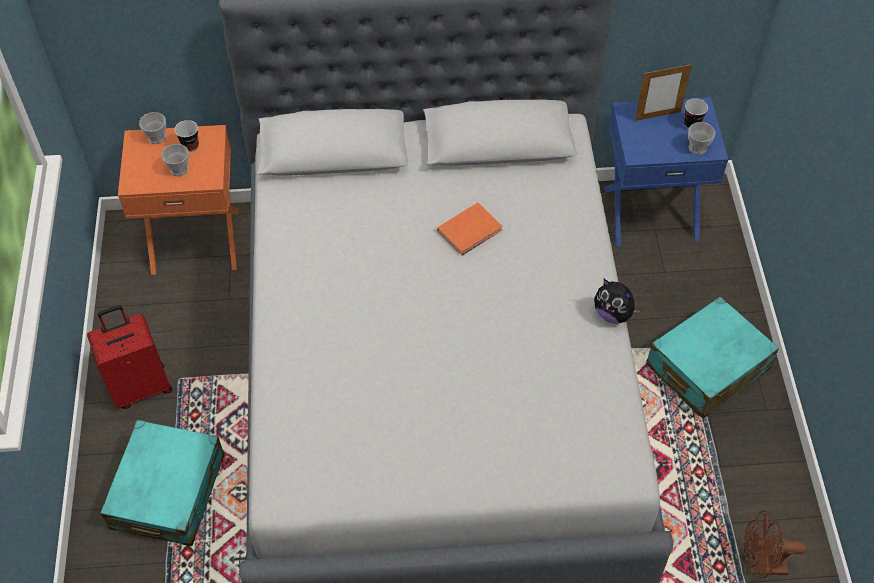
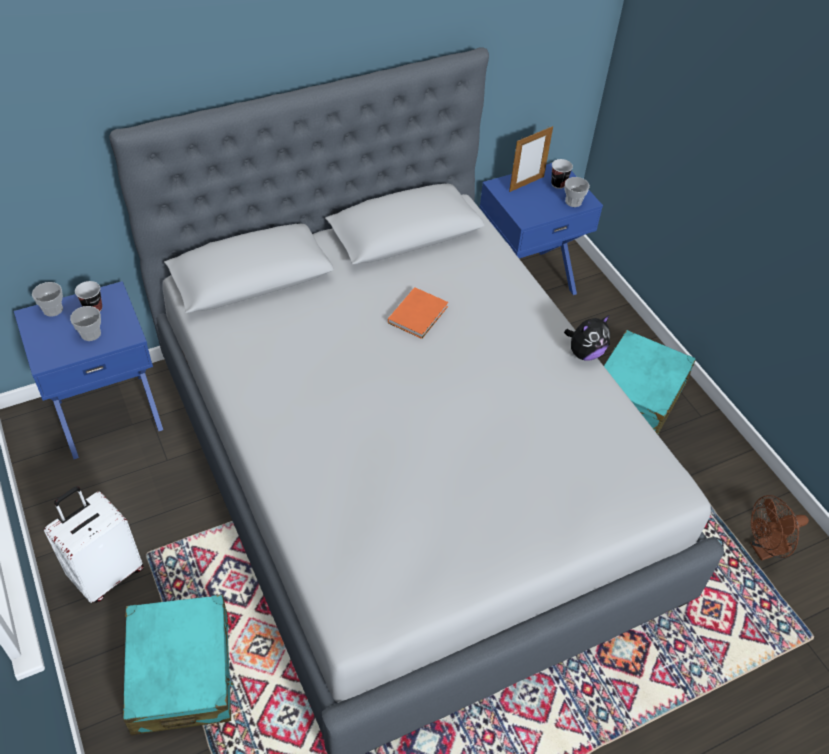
camera: 25 degrees left, 5 degrees down
red suitcase [87,305,172,409] -> white suitcase [44,486,144,603]
orange nightstand [118,125,239,275] -> blue nightstand [14,281,163,459]
plush toy [594,279,641,324] -> plush toy turned 45 degrees counterclockwise [564,315,610,361]

